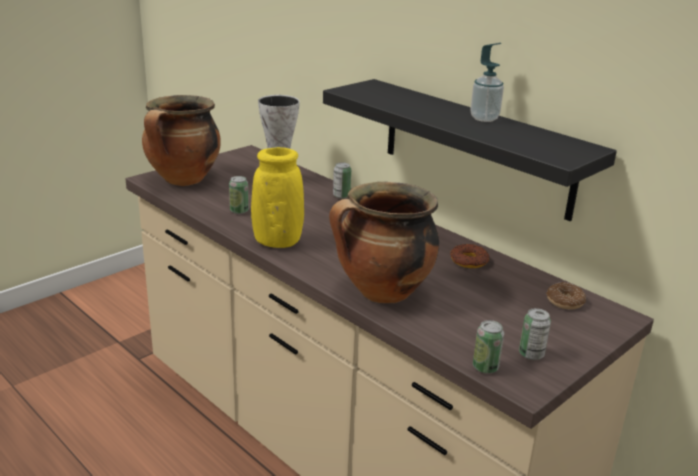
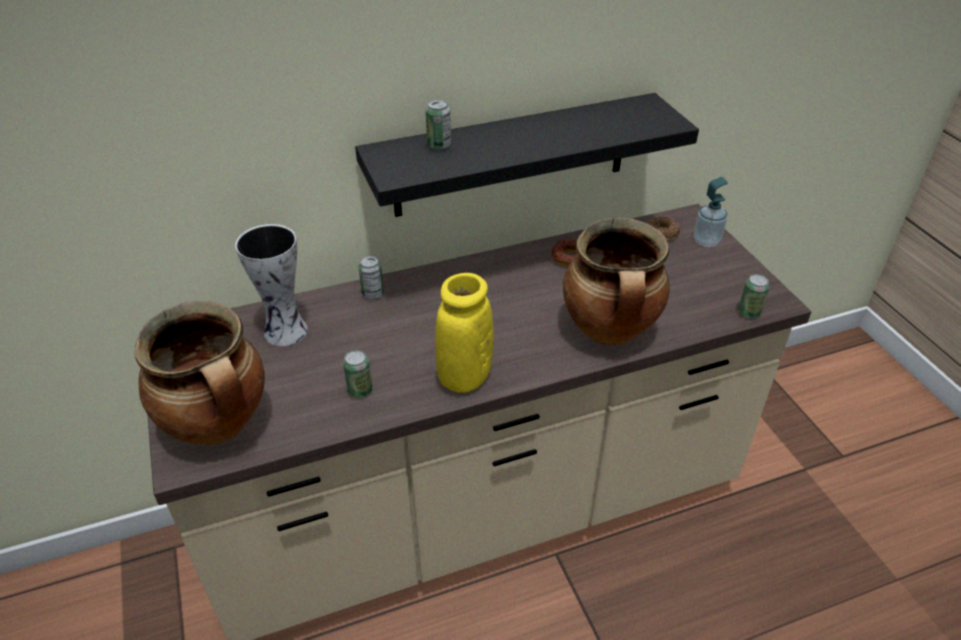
camera: 65 degrees left, 15 degrees up
soap dispenser [470,43,504,122] -> soap dispenser moved to [694,177,728,247]
can [519,308,551,360] -> can moved to [426,99,451,150]

